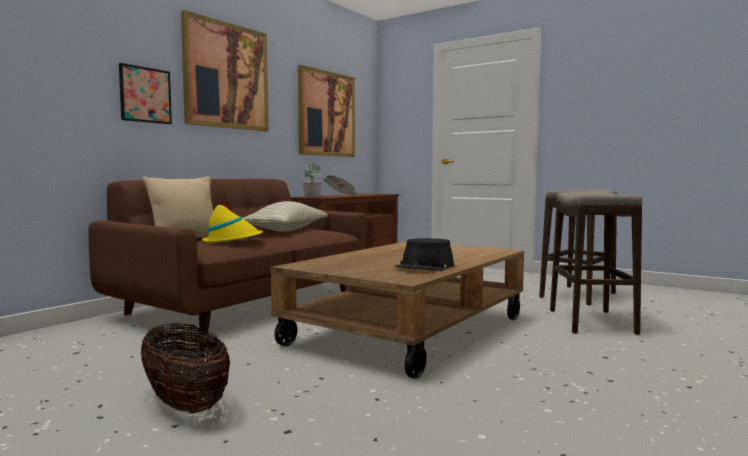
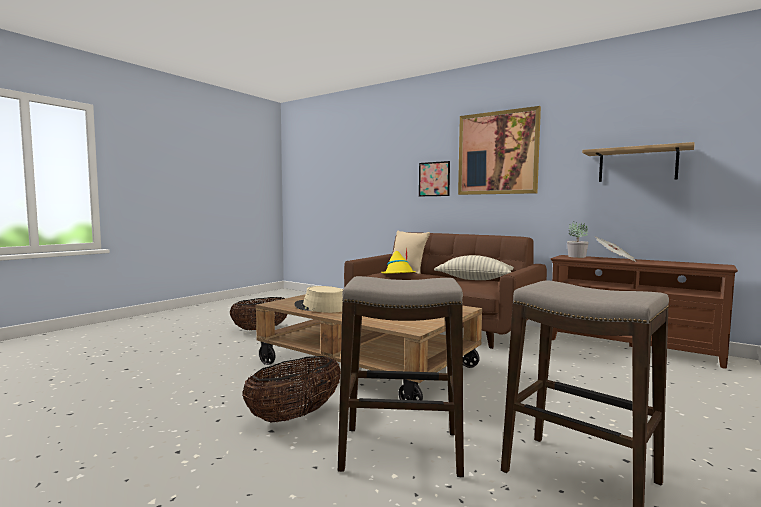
camera: 90 degrees right, 0 degrees up
picture [298,65,355,157] -> shelf [582,142,694,182]
black hat [395,238,454,271] -> beige hat [295,286,343,313]
none -> basket [242,356,341,423]

